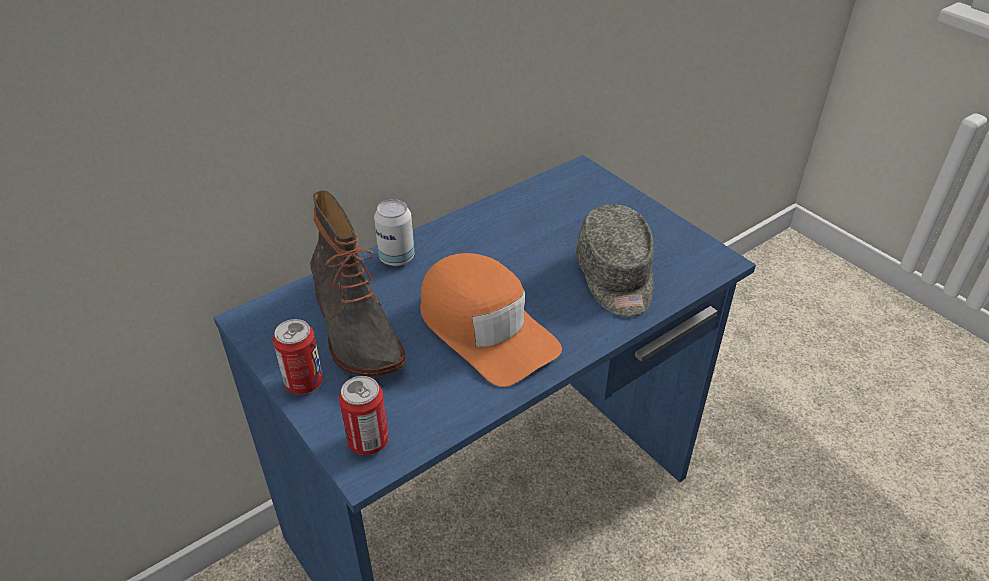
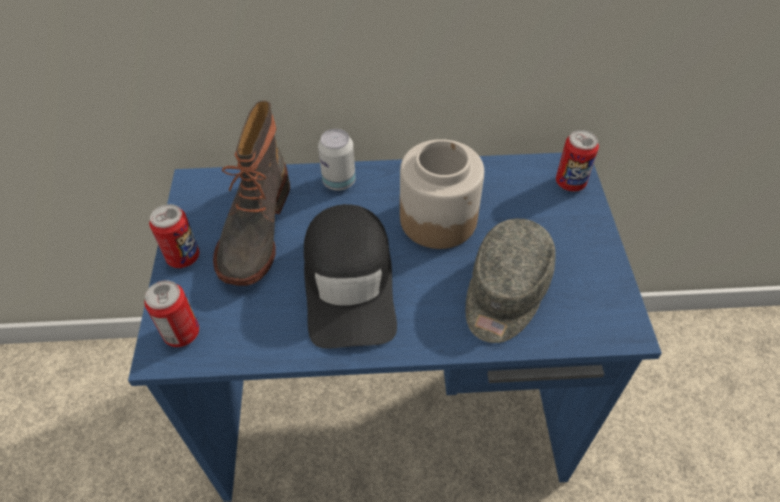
camera: 35 degrees right, 10 degrees up
orange cap [420,253,562,387] -> black cap [304,204,397,349]
none -> jar [400,139,484,249]
none -> can [556,130,599,191]

